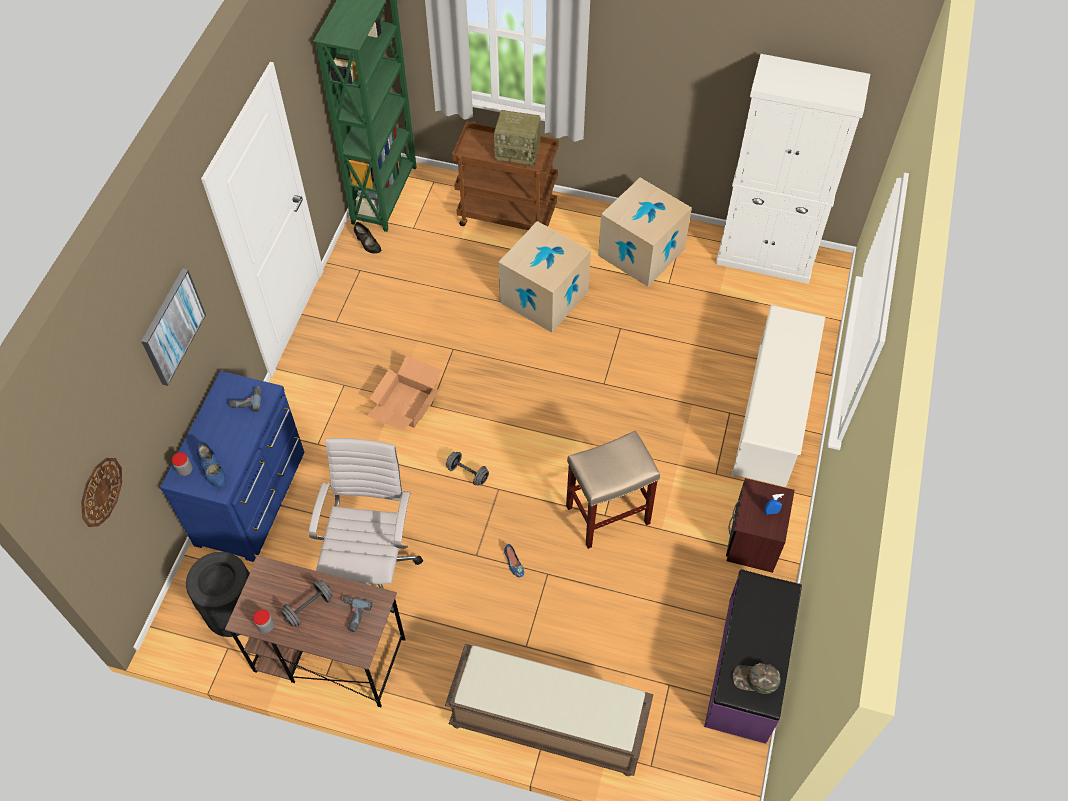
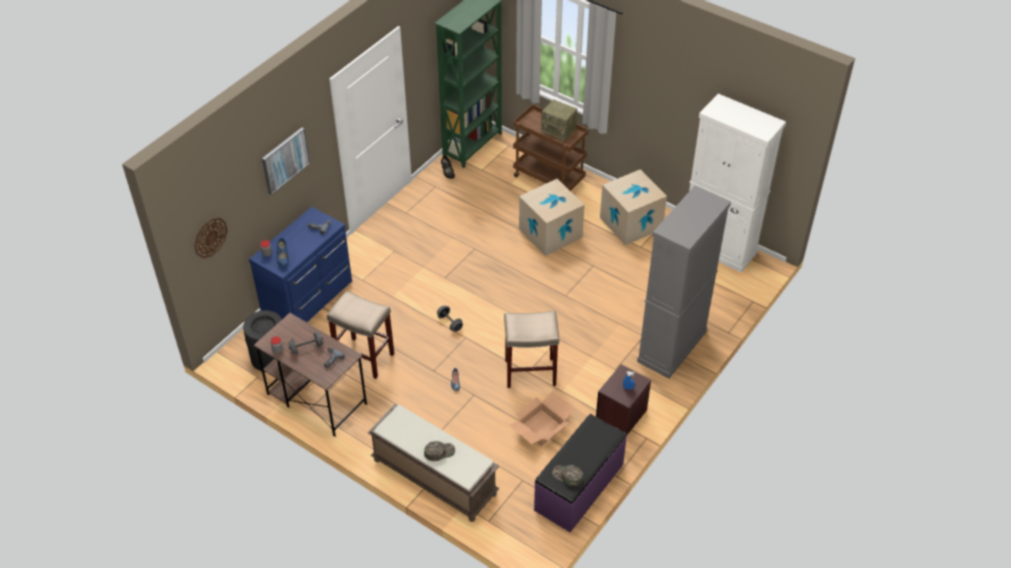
camera: 20 degrees right, 10 degrees down
white office chair [309,438,423,613] -> beige stool [327,291,394,379]
cardboard box [367,355,441,431] -> cardboard box moved to [509,391,575,446]
white shoe rack [732,305,825,487] -> grey cabinet [637,186,731,378]
none -> green cap [424,441,455,461]

